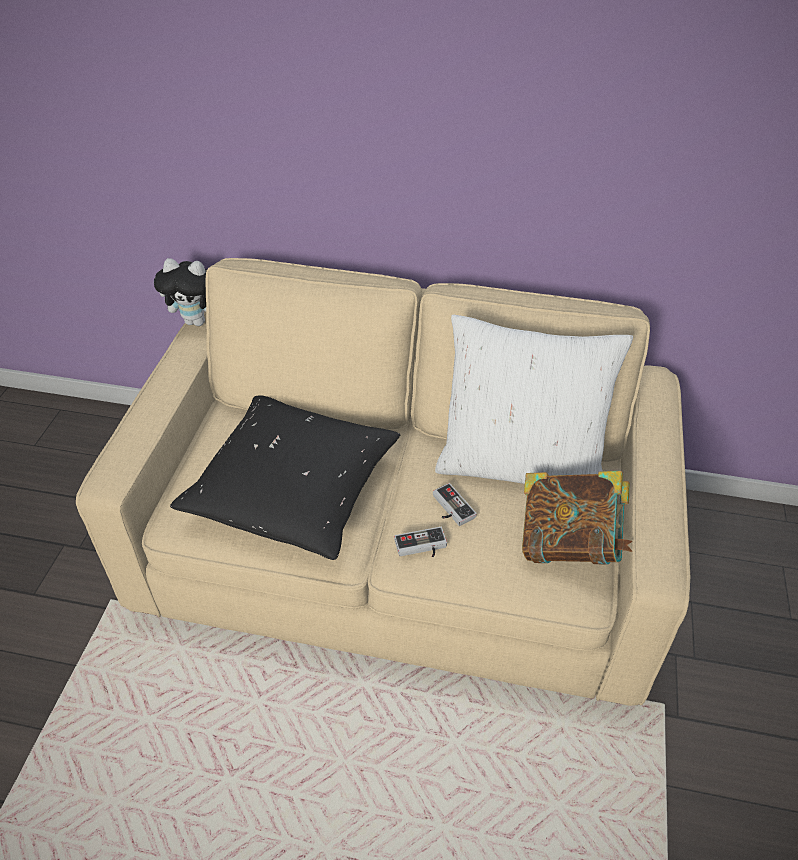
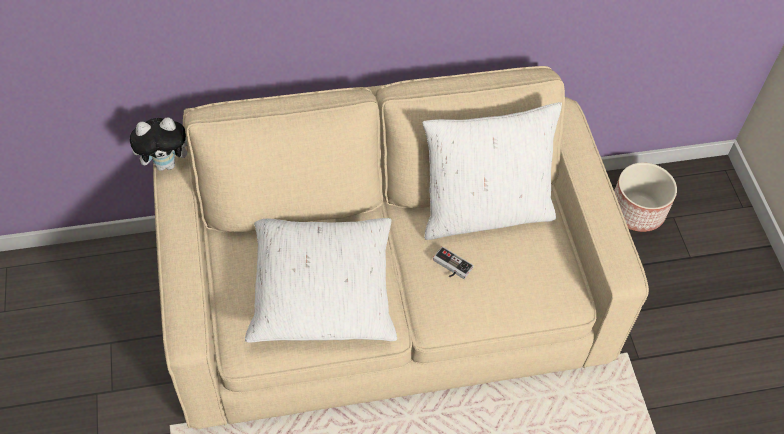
camera: 25 degrees left, 10 degrees up
black pillow [170,395,400,560] -> white pillow [245,218,397,343]
game controller [394,527,447,557] -> none
book [522,471,633,565] -> none
none -> planter [614,162,677,232]

